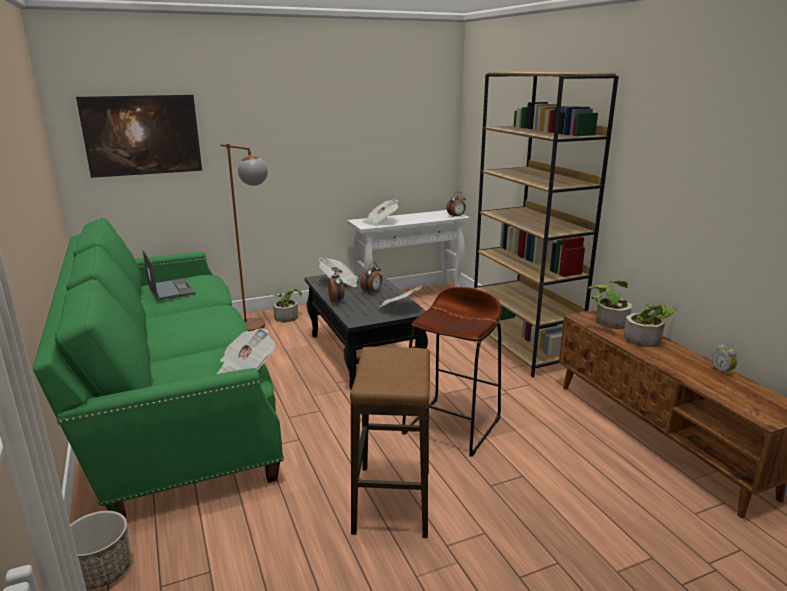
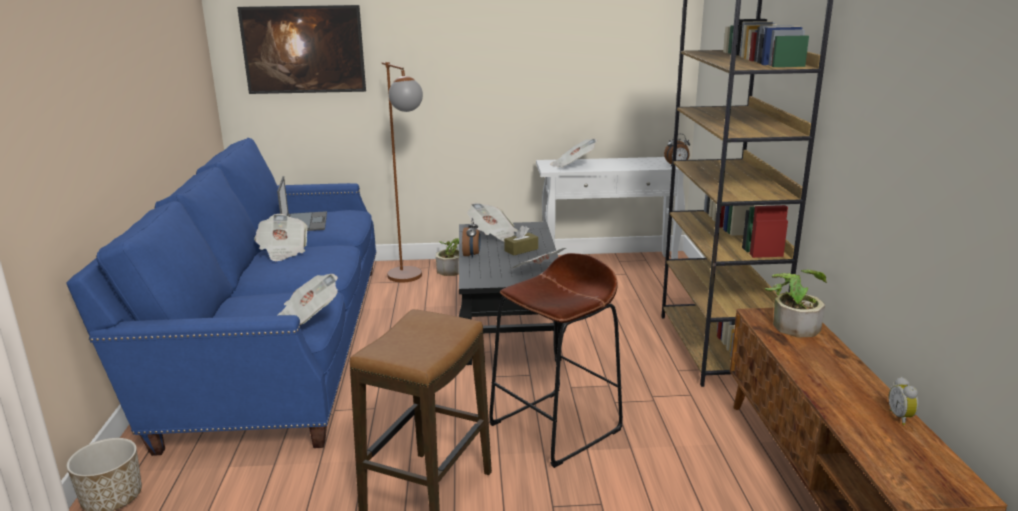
camera: 20 degrees right, 0 degrees up
green sofa [33,218,284,518] -> blue sofa [66,138,377,456]
alarm clock [360,262,382,294] -> brown tissue box [504,226,538,256]
potted plant [624,302,677,347] -> none
none -> newspaper [254,214,308,261]

